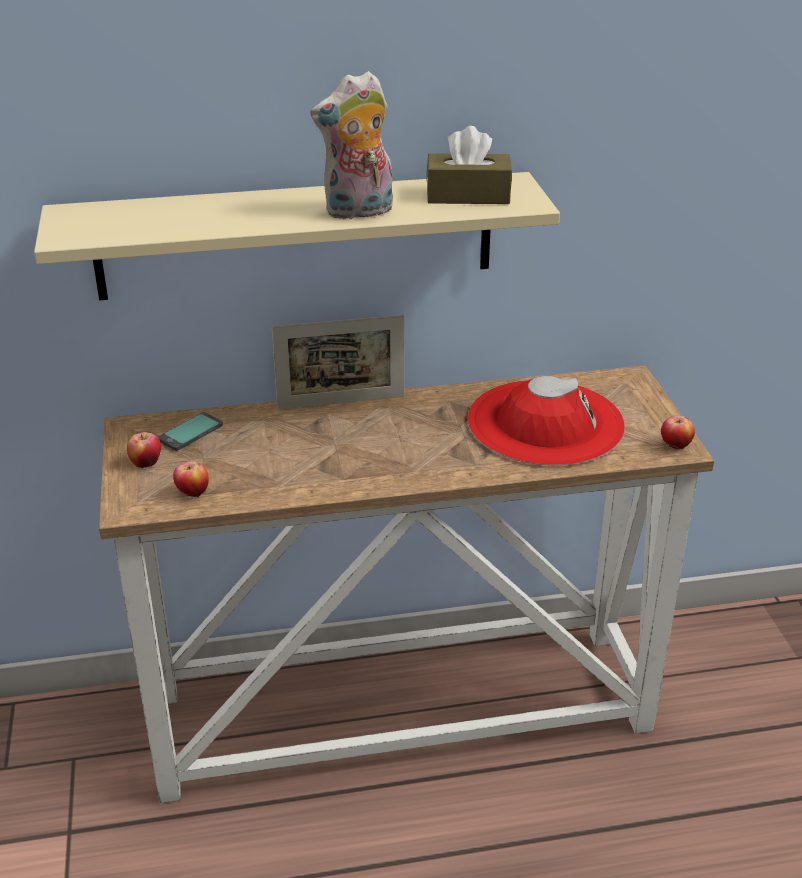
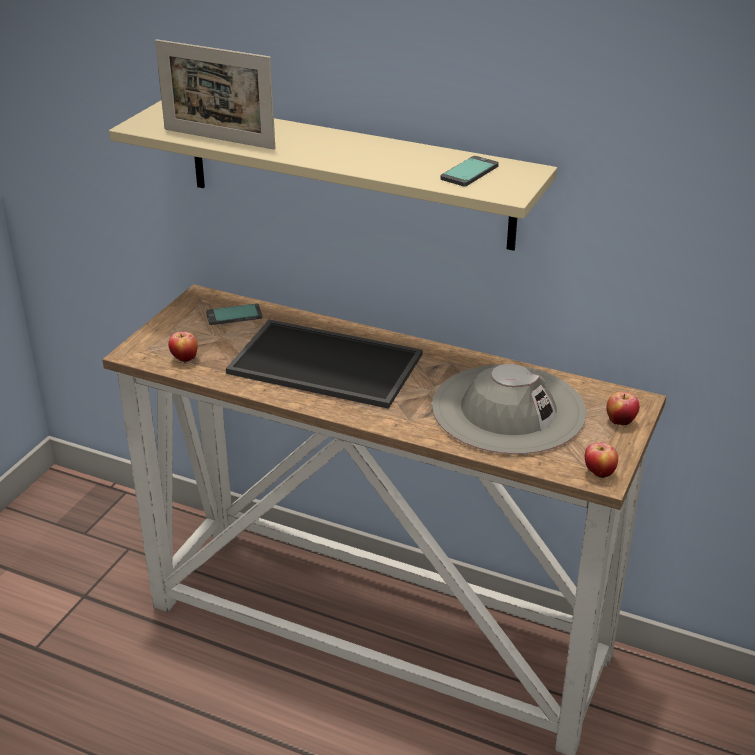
camera: 35 degrees right, 0 degrees up
apple [127,432,161,468] -> apple moved to [606,392,639,425]
picture frame [272,315,404,409] -> picture frame moved to [155,39,275,149]
plush toy [310,71,393,219] -> none
brown tissue box [426,126,512,204] -> phone [441,156,499,186]
red hat [467,376,625,466] -> grey hat [432,364,586,455]
none -> tray [226,319,423,409]

